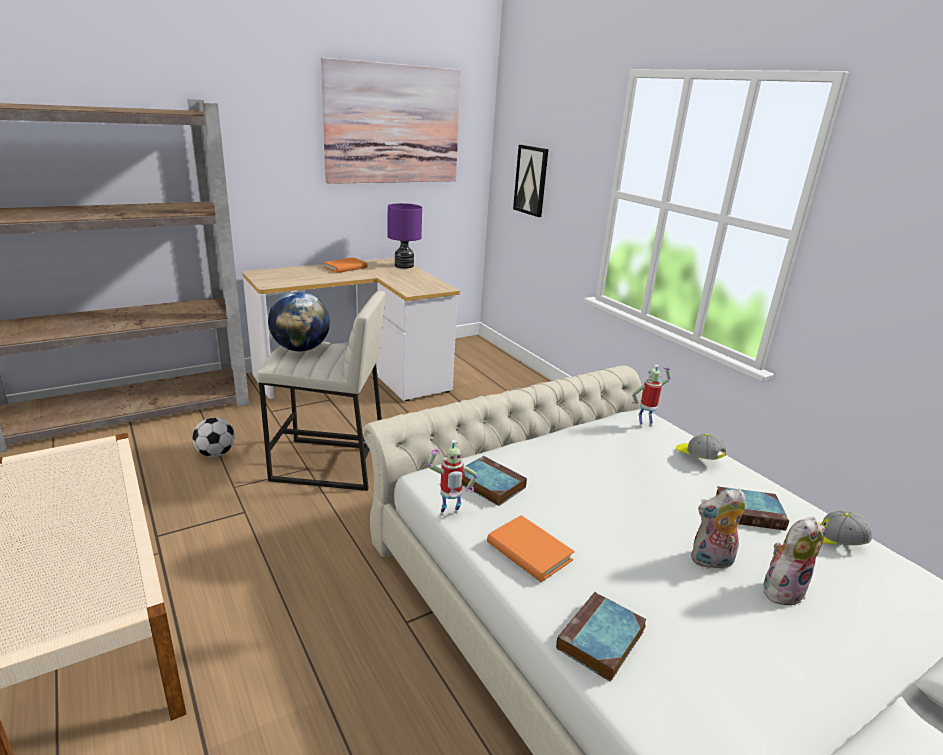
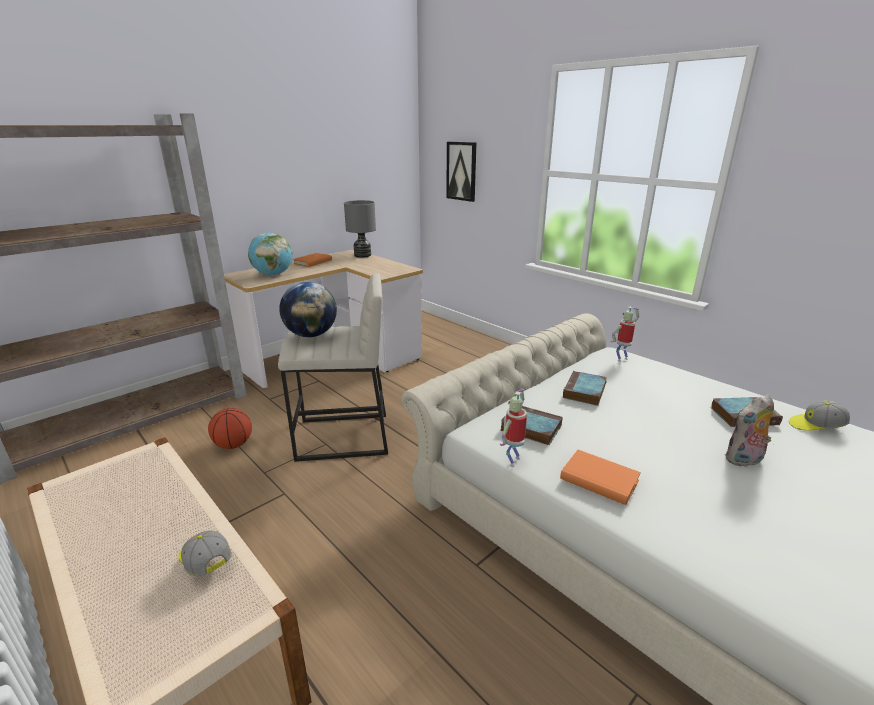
camera: 10 degrees left, 0 degrees up
football [192,417,235,457] -> basketball [208,408,252,449]
picture [321,58,461,184] -> none
purple table lamp [388,203,422,268] -> grey table lamp [344,200,376,258]
toy robot [427,440,478,516] -> toy robot turned 150 degrees clockwise [500,388,527,467]
book [556,592,647,682] -> book moved to [563,371,607,406]
cap [676,434,726,460] -> cap moved to [178,530,231,576]
plush toy [763,517,825,606] -> none
none -> globe [248,233,292,276]

